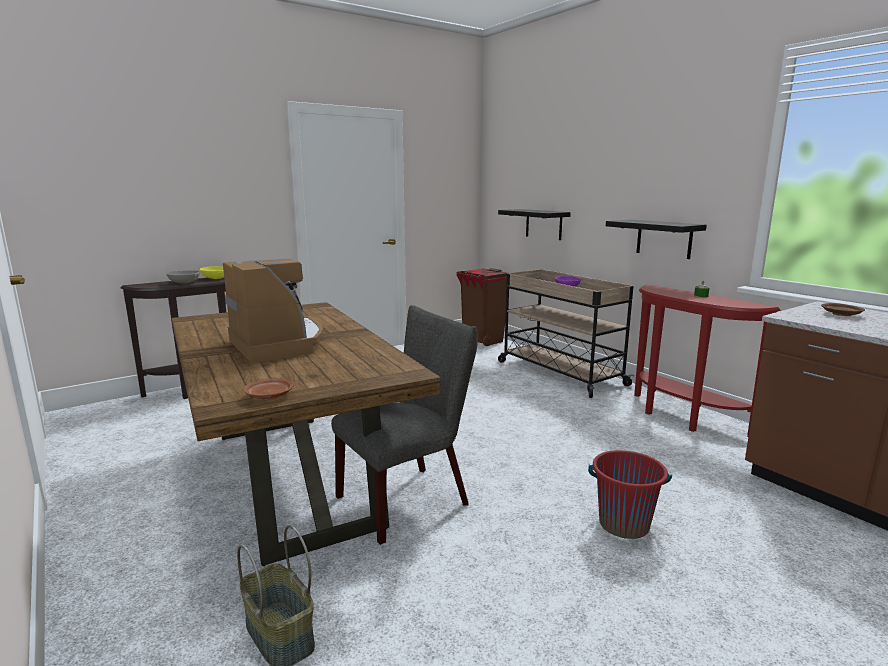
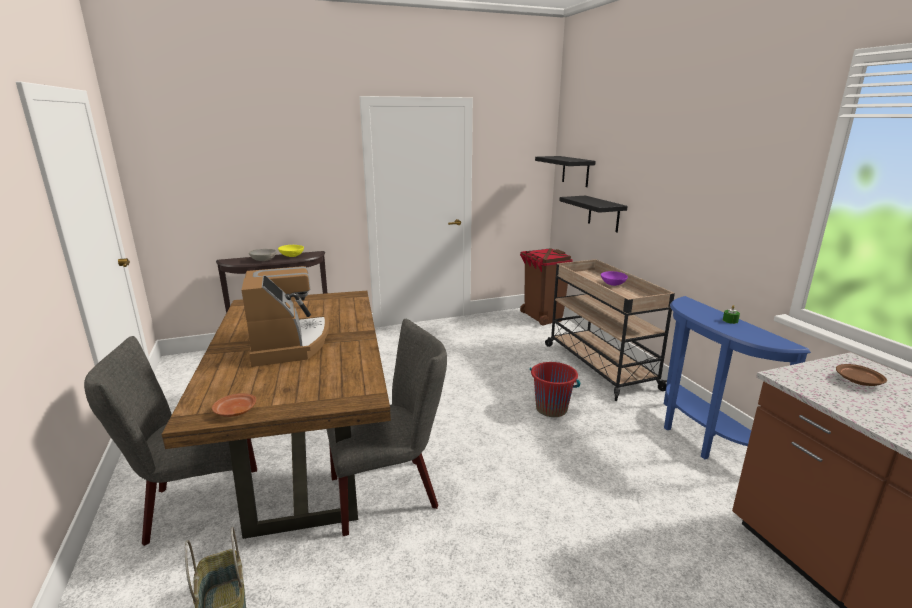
camera: 15 degrees right, 5 degrees up
red bucket [588,450,672,539] -> red bucket moved to [530,362,580,417]
black shelf [606,220,707,259] -> black shelf moved to [535,156,596,187]
red console table [634,284,780,437] -> blue console table [664,296,811,459]
none -> grey chair [84,336,257,546]

